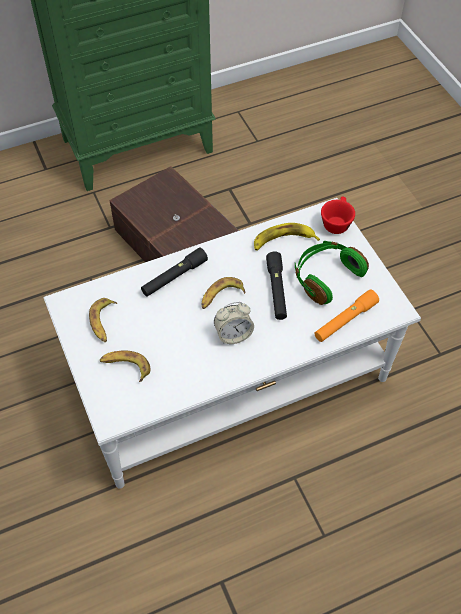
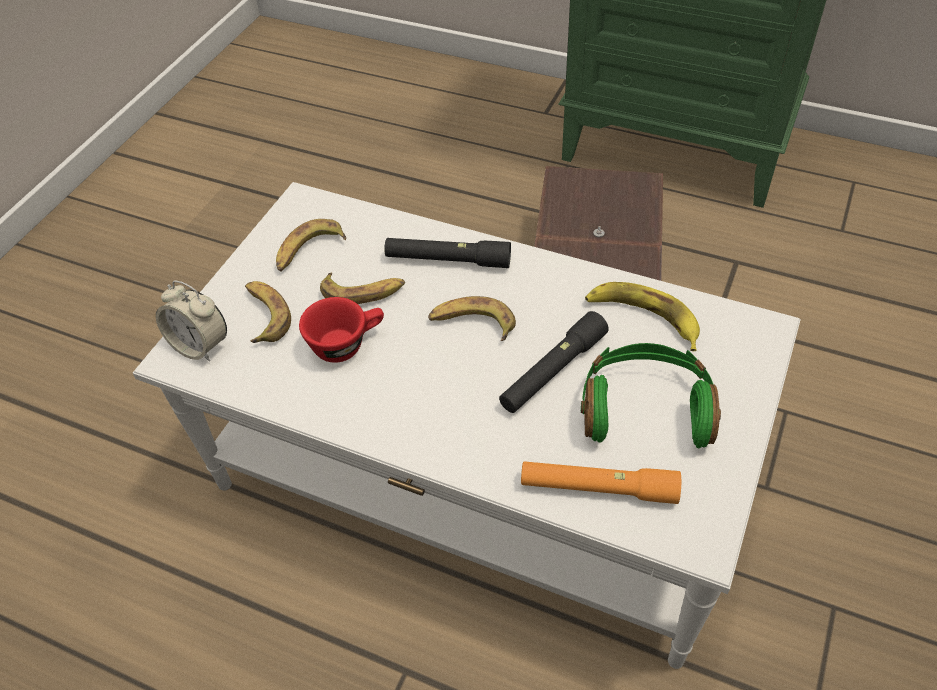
camera: 50 degrees right, 5 degrees down
alarm clock [214,302,254,344] -> alarm clock moved to [156,280,227,362]
red cup [321,197,355,234] -> red cup moved to [299,297,384,363]
none -> banana [320,272,405,304]

